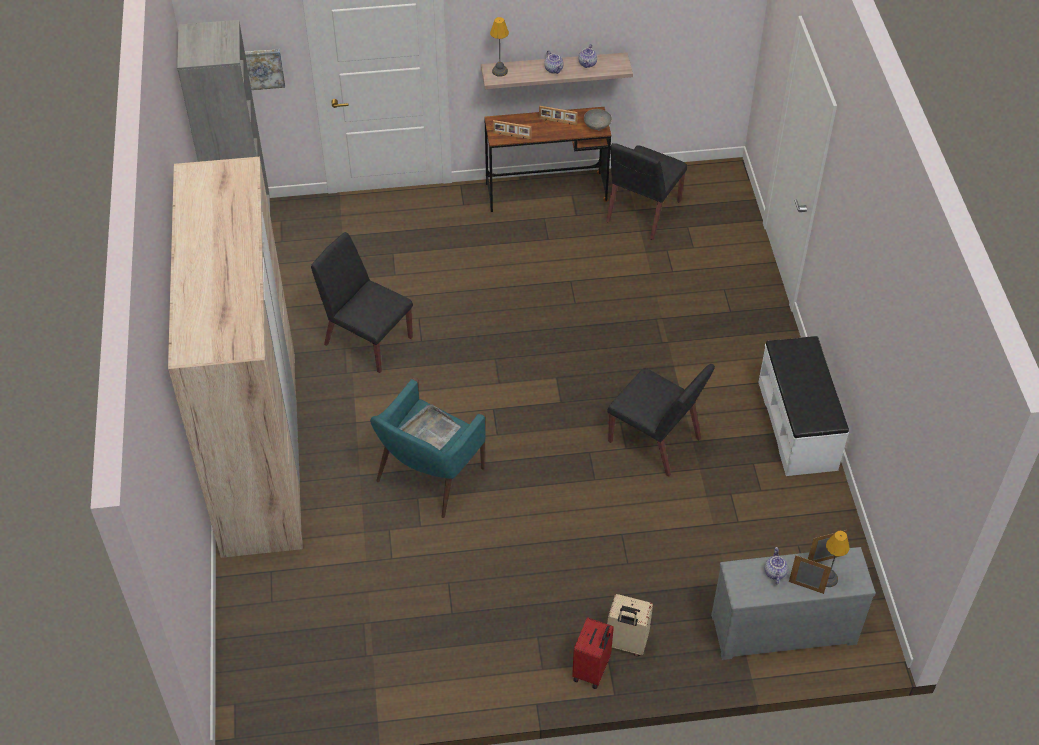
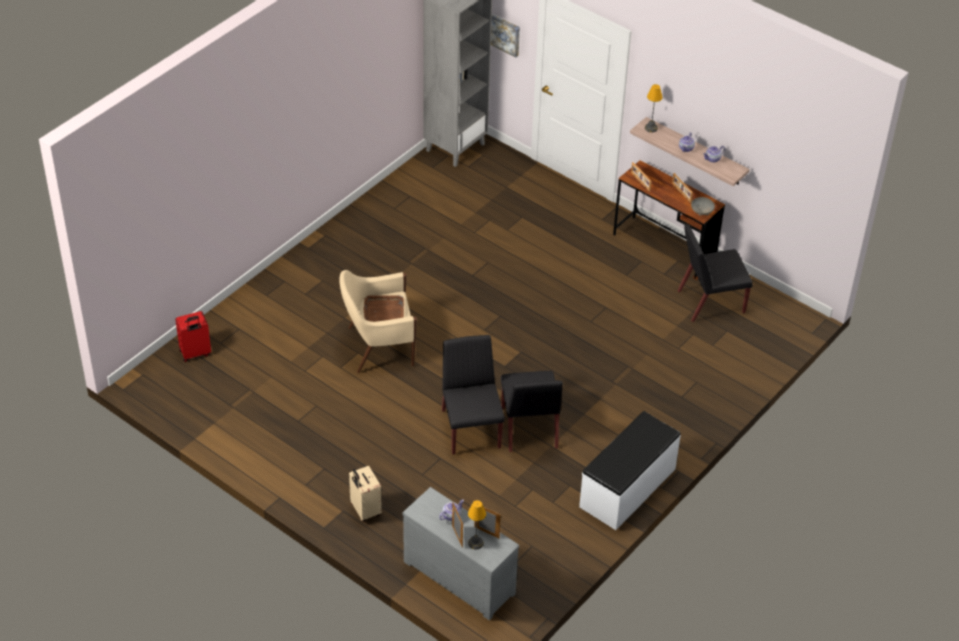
camera: 45 degrees right, 5 degrees down
beige wardrobe [168,157,303,558] -> none
black chair [311,232,413,373] -> black chair moved to [442,335,505,455]
turquoise armchair [370,378,486,518] -> beige armchair [339,270,417,373]
grey tray [399,404,461,450] -> brown tray [364,295,404,322]
red suitcase [572,617,614,689] -> red suitcase moved to [175,311,211,362]

